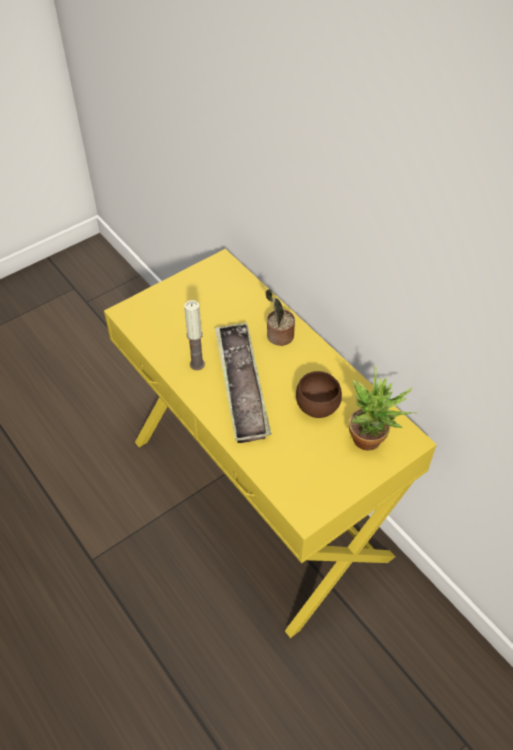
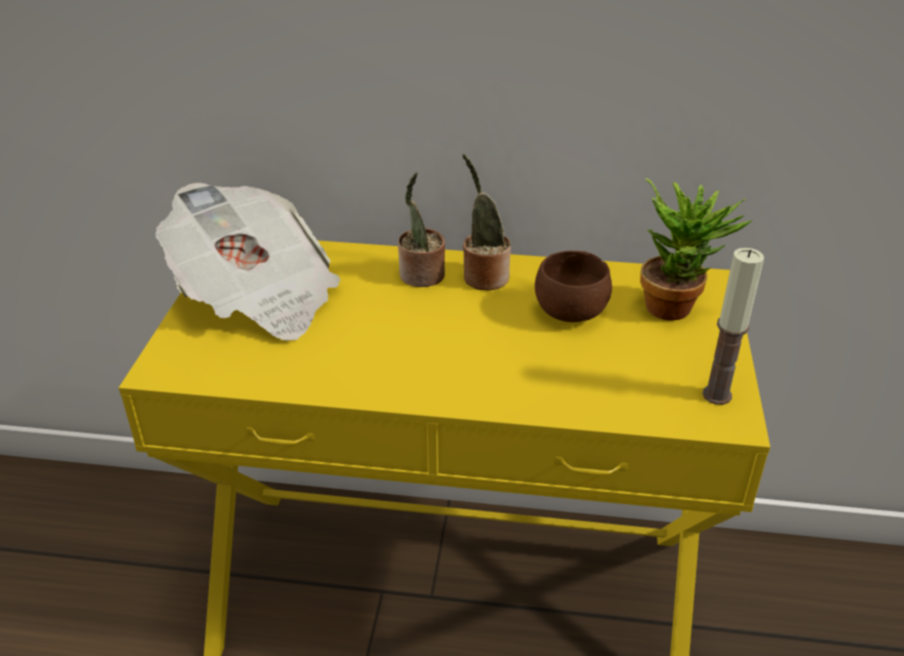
camera: 45 degrees left, 15 degrees down
candle [184,300,205,370] -> candle moved to [702,248,764,405]
tray [215,322,272,443] -> none
none -> newspaper [156,182,341,341]
none -> potted plant [462,154,511,290]

